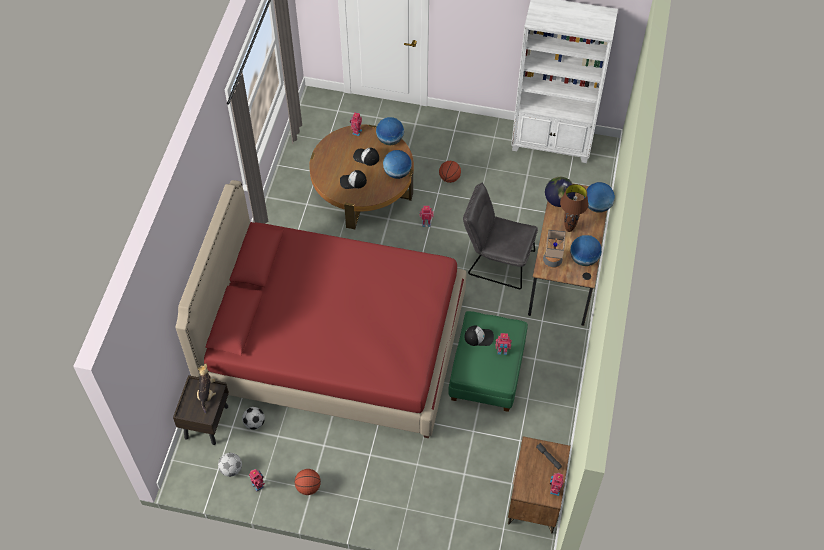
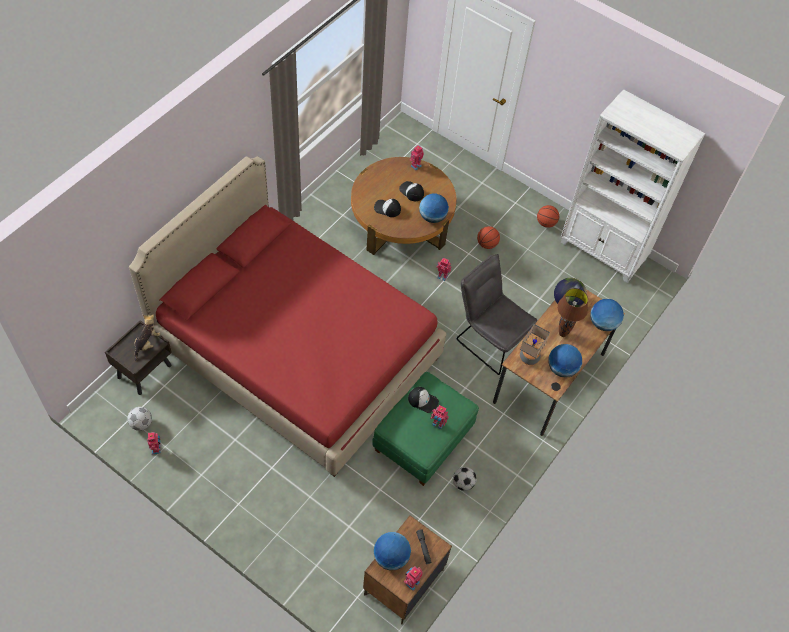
camera: 20 degrees right, 0 degrees up
football [242,407,265,430] -> football moved to [453,467,477,491]
basketball [295,469,321,495] -> basketball moved to [537,205,559,228]
globe [376,117,404,145] -> globe moved to [373,532,411,570]

